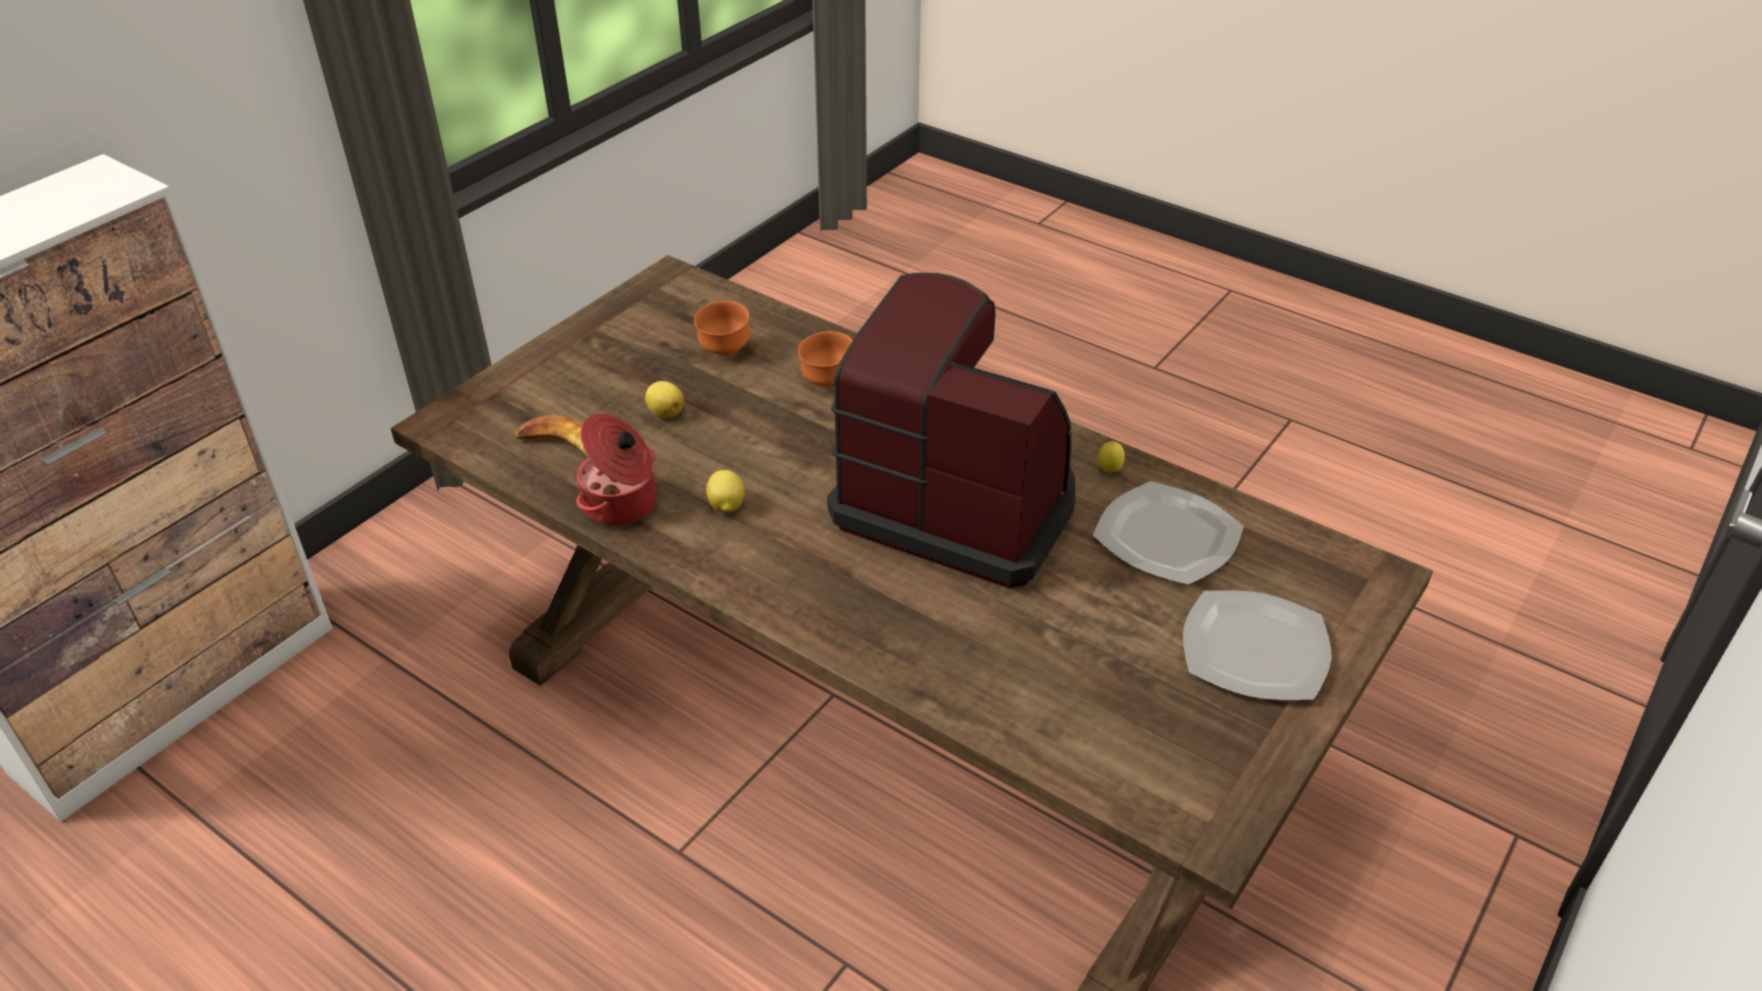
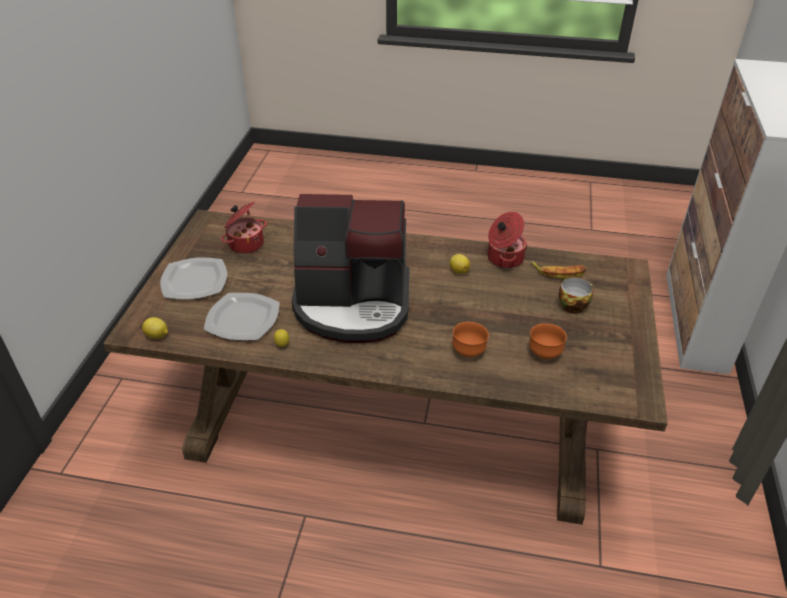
camera: 155 degrees right, 0 degrees up
lemon [645,381,684,418] -> lemon moved to [142,317,168,339]
none -> cooking pot [221,201,267,254]
none -> cup [559,277,593,314]

